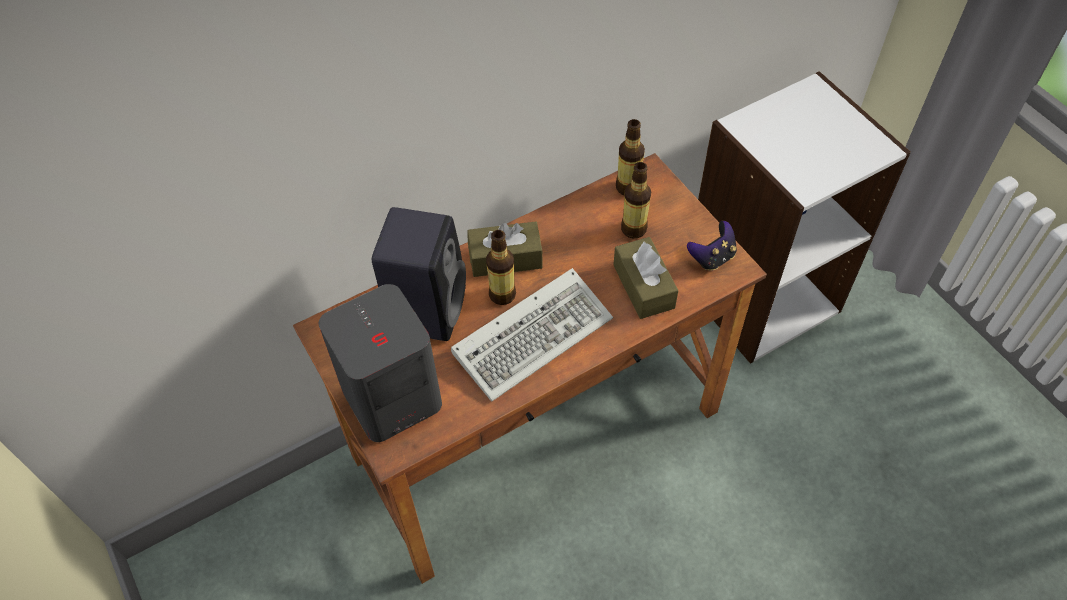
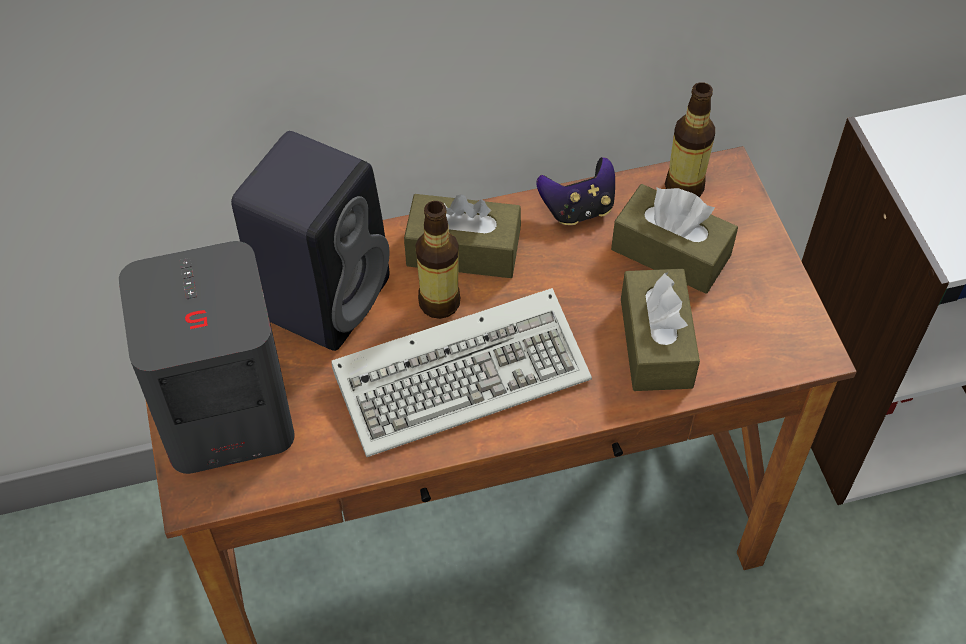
camera: 15 degrees right, 0 degrees up
bottle [621,162,651,238] -> brown tissue box [611,184,738,294]
game controller [687,221,737,271] -> game controller moved to [536,157,615,225]

